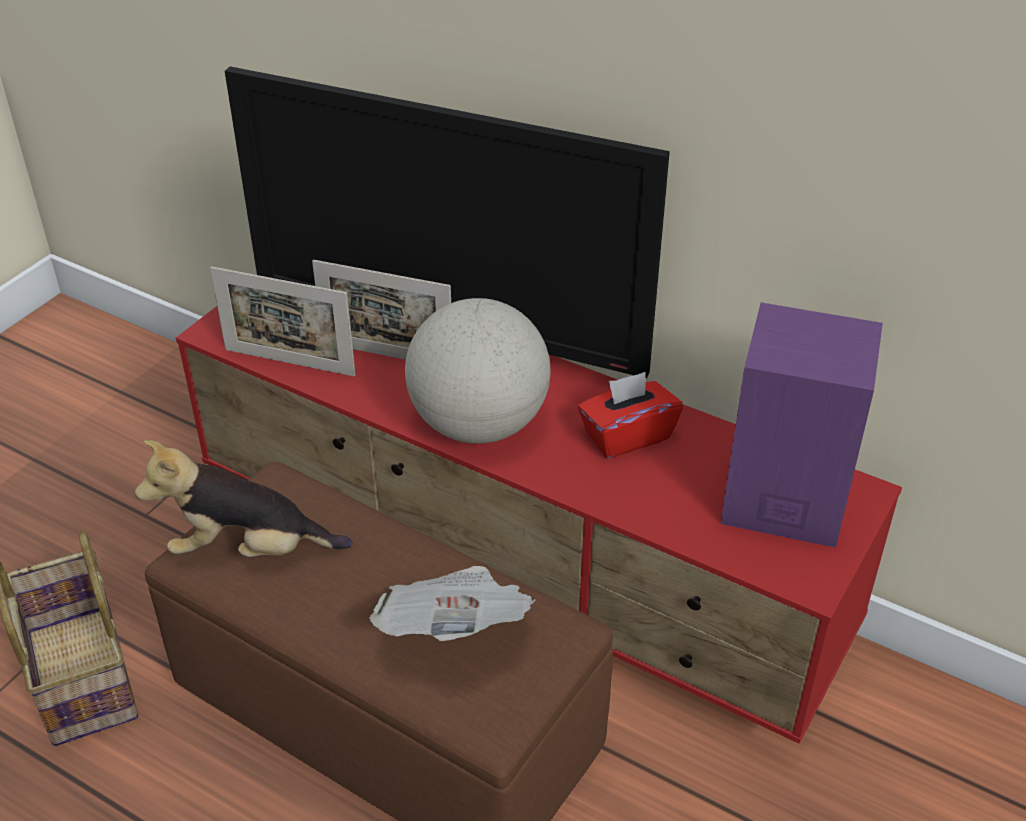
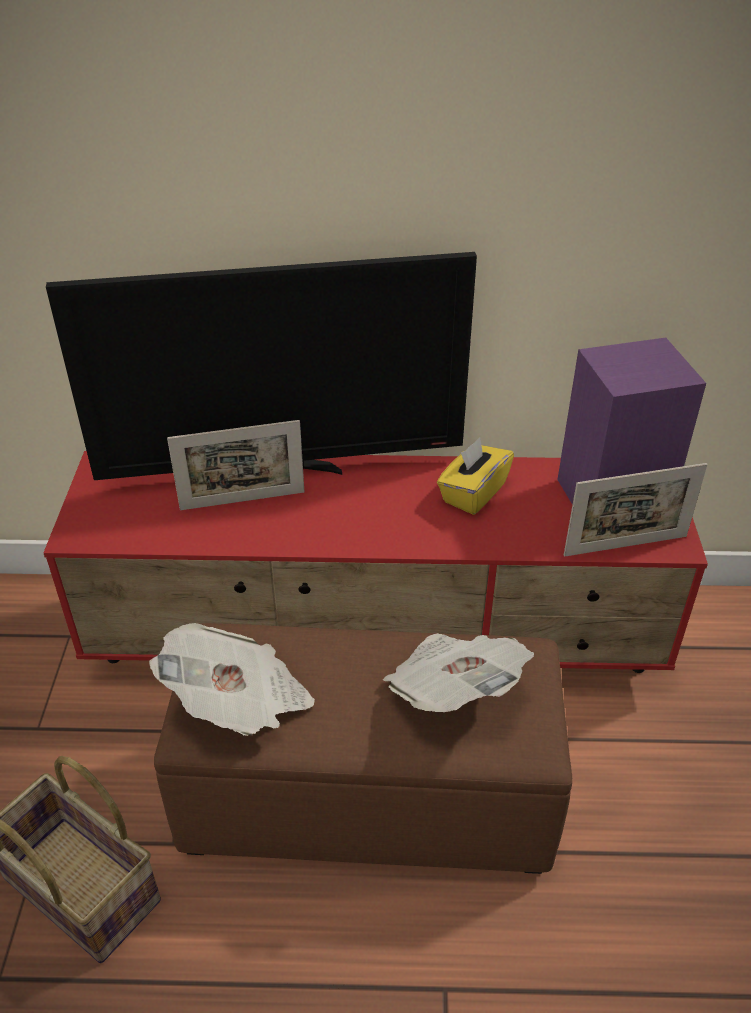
camera: 30 degrees left, 0 degrees up
plush toy [135,440,353,557] -> newspaper [149,623,315,736]
picture frame [210,266,356,377] -> picture frame moved to [564,463,708,557]
globe [405,298,550,444] -> none
red tissue box [578,372,683,458] -> yellow tissue box [437,437,514,515]

